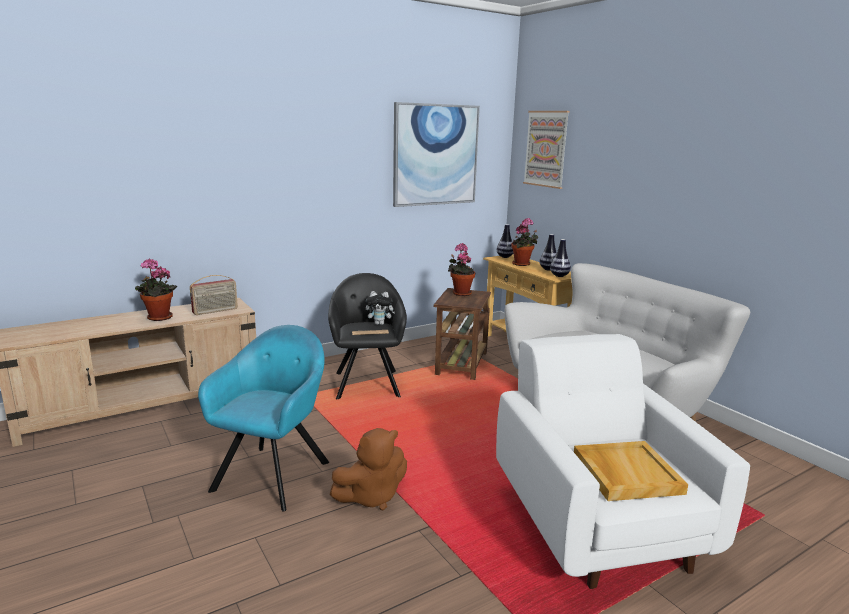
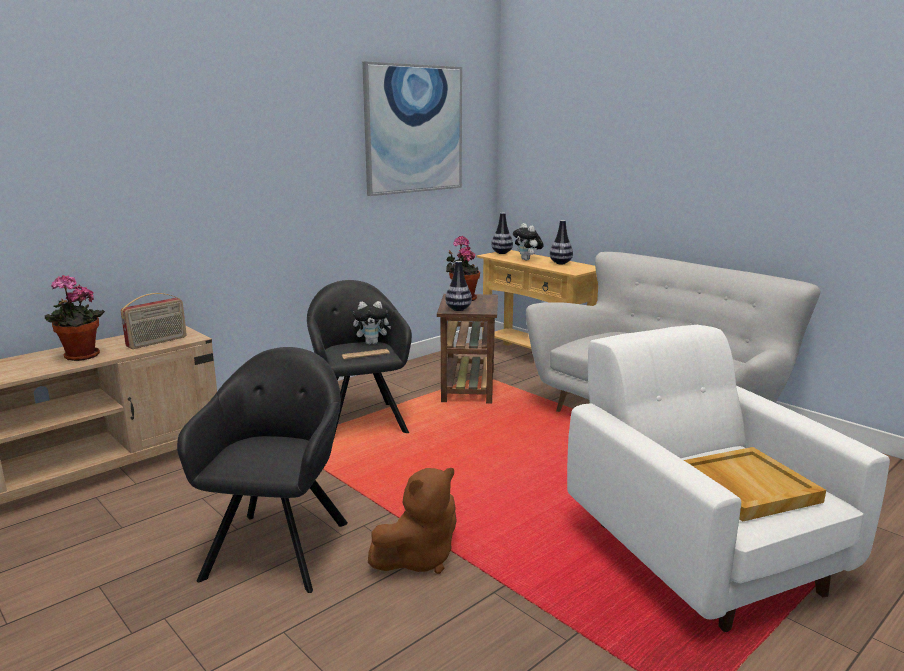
camera: 10 degrees left, 0 degrees up
turquoise armchair [198,325,329,512] -> black armchair [177,347,348,593]
potted plant [512,218,538,266] -> plush toy [513,223,544,260]
picture [523,111,570,189] -> none
vase [550,239,571,277] -> vase moved to [445,261,472,311]

